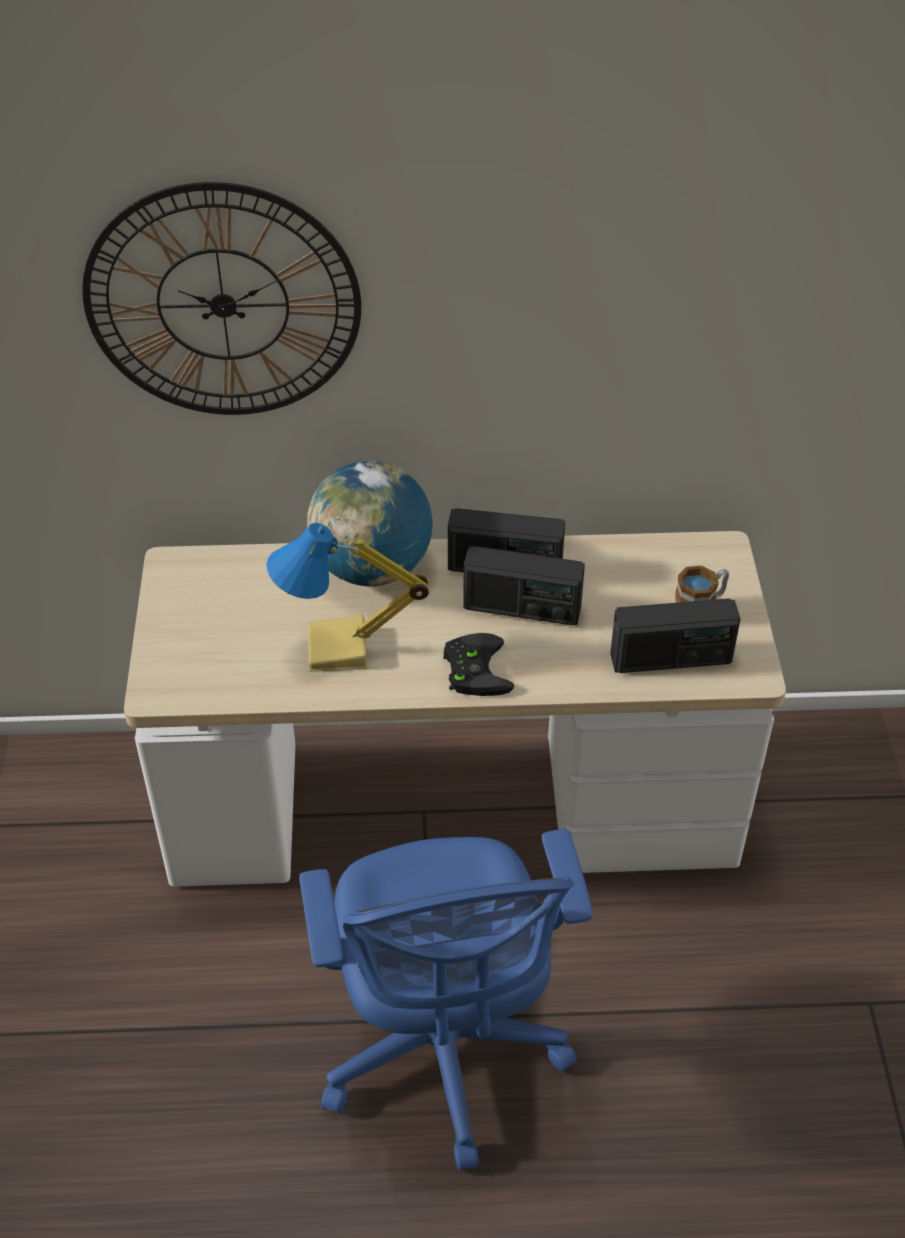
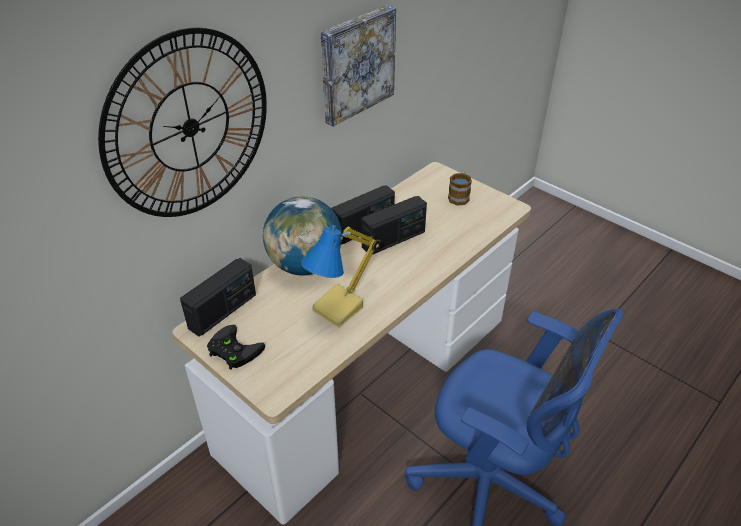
camera: 45 degrees left, 5 degrees down
black game controller [443,633,514,696] -> black game controller moved to [207,325,265,370]
radio [610,598,741,673] -> radio moved to [180,258,256,337]
none -> picture [321,5,396,127]

